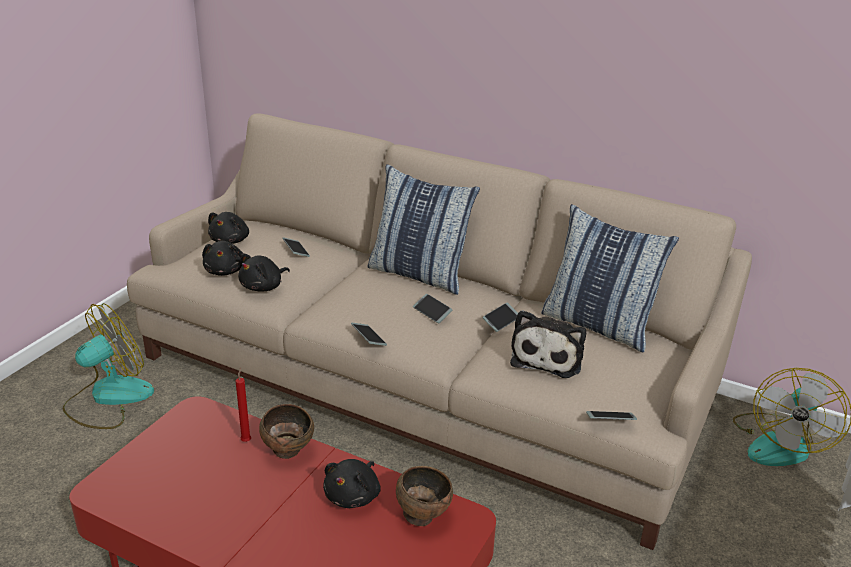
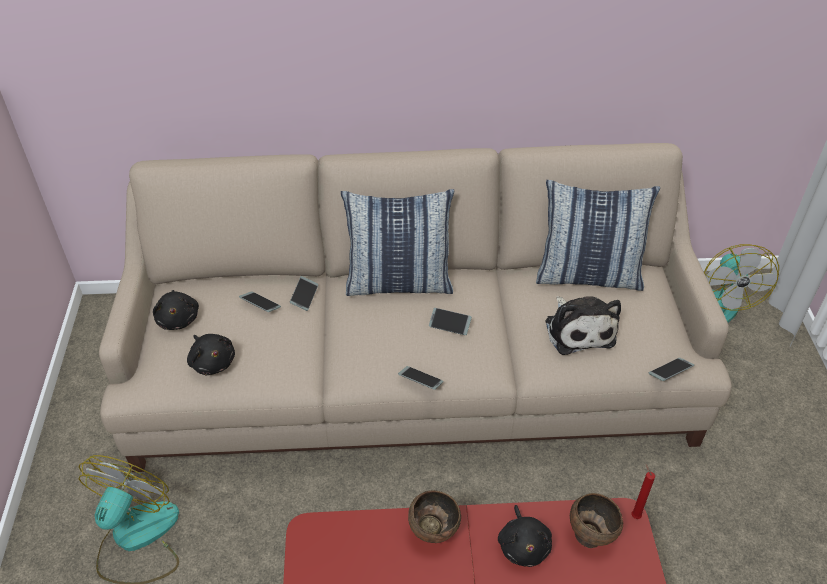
camera: 30 degrees left, 15 degrees up
red candle [236,368,251,442] -> red candle moved to [631,464,655,519]
black plush toy [238,253,290,292] -> none
phone [483,303,518,332] -> phone moved to [290,276,318,311]

